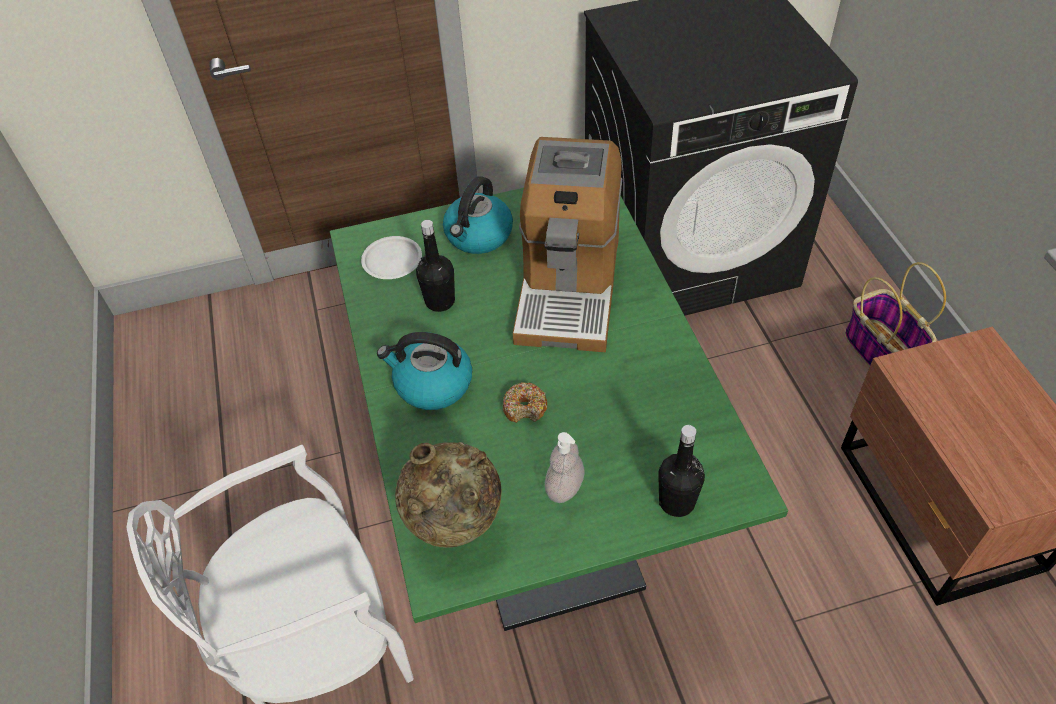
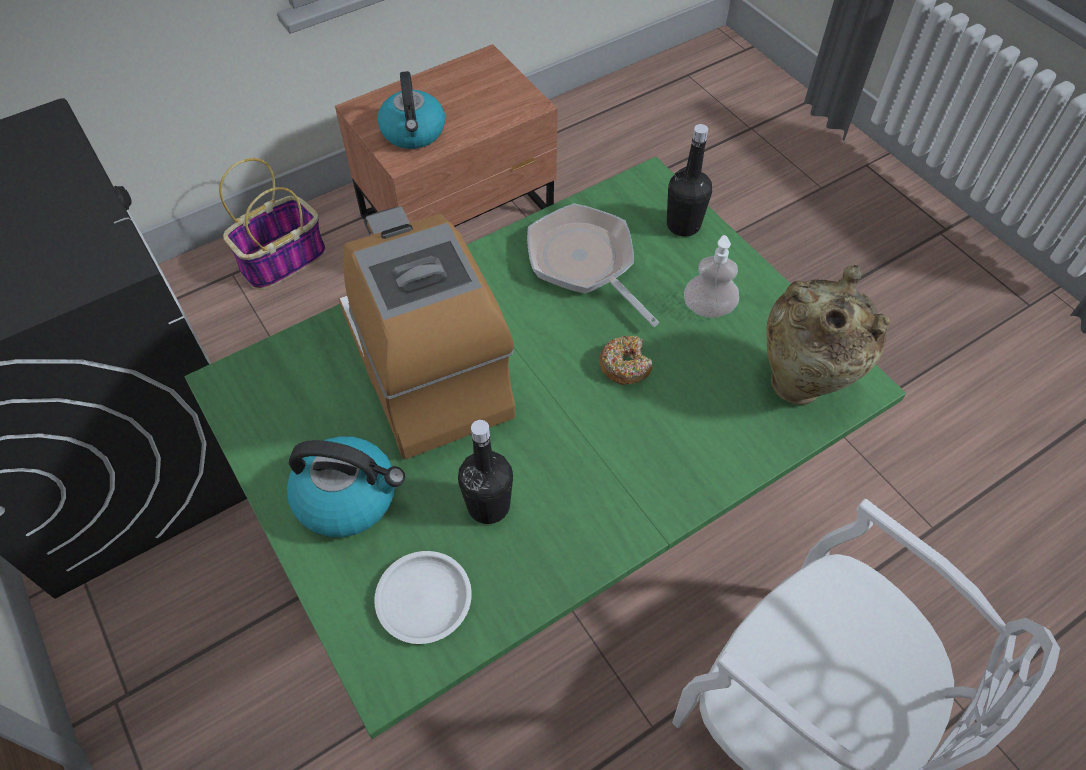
camera: 110 degrees left, 5 degrees up
kettle [377,332,472,410] -> kettle moved to [377,71,445,149]
coffee machine [513,137,622,352] -> coffee machine turned 105 degrees counterclockwise [339,206,515,459]
none -> frying pan [527,203,659,327]

